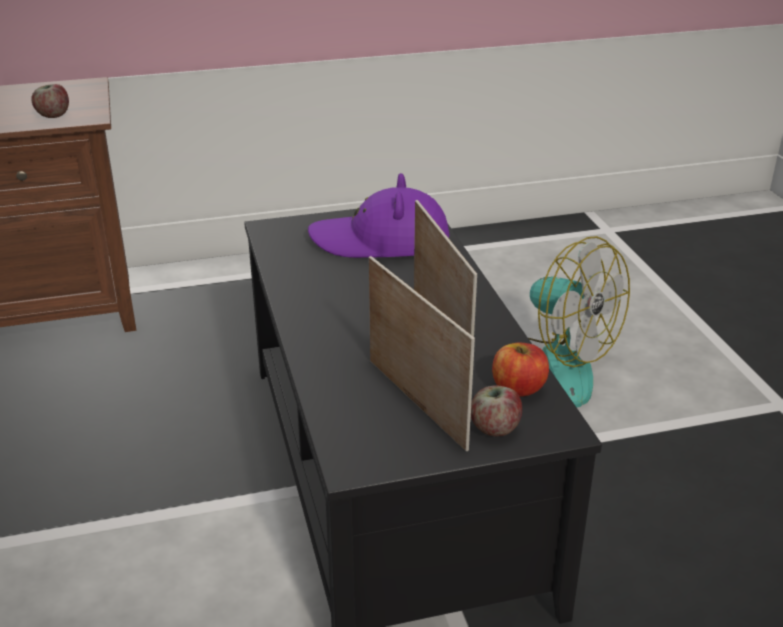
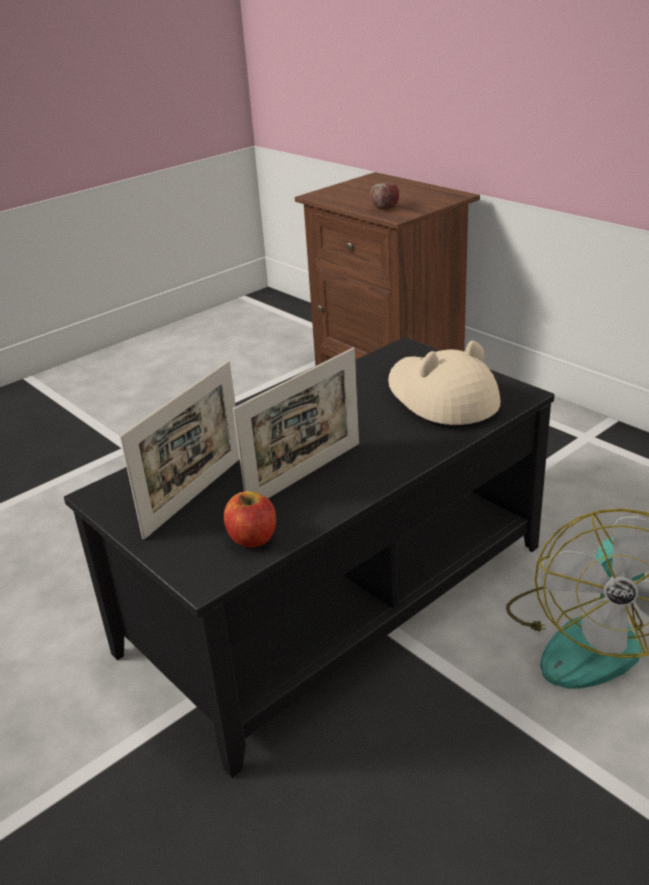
camera: 65 degrees right, 0 degrees up
purple hat [308,173,449,258] -> beige hat [388,341,500,425]
apple [471,385,522,436] -> none

